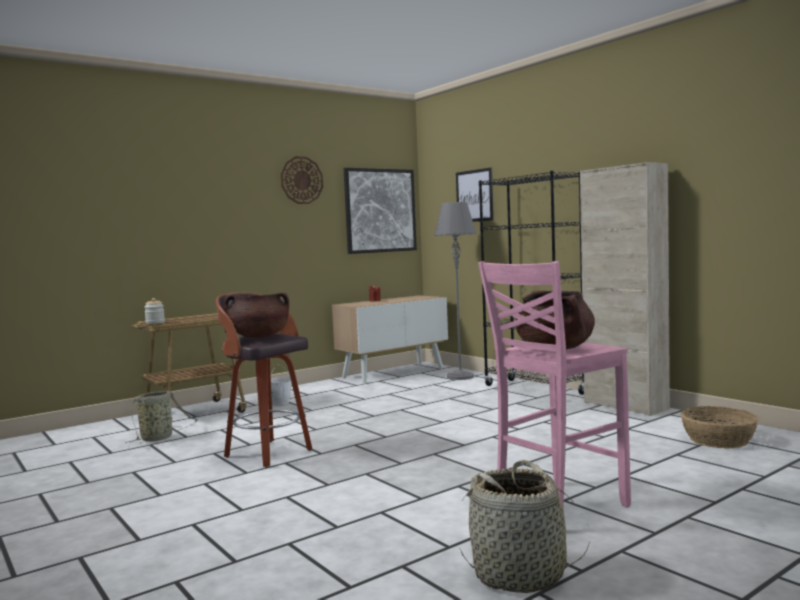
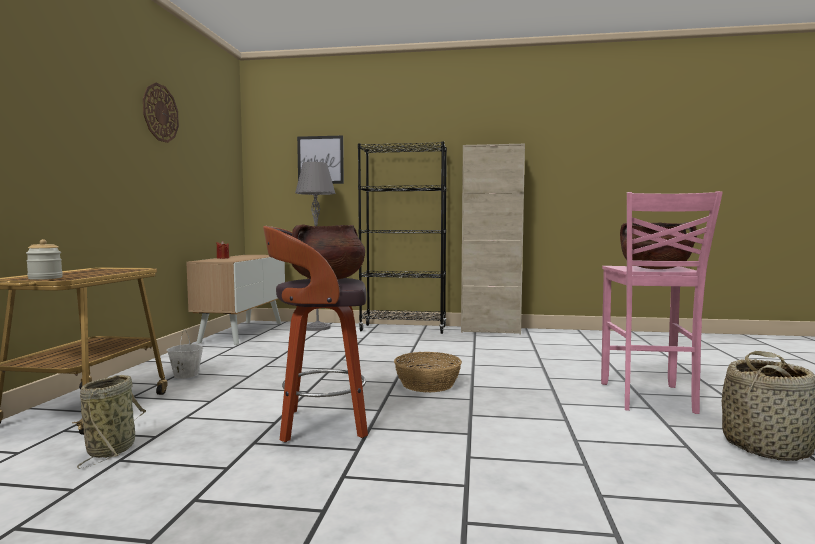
camera: 45 degrees left, 0 degrees up
picture [344,168,417,254] -> none
basket [680,406,758,448] -> basket moved to [394,352,462,392]

